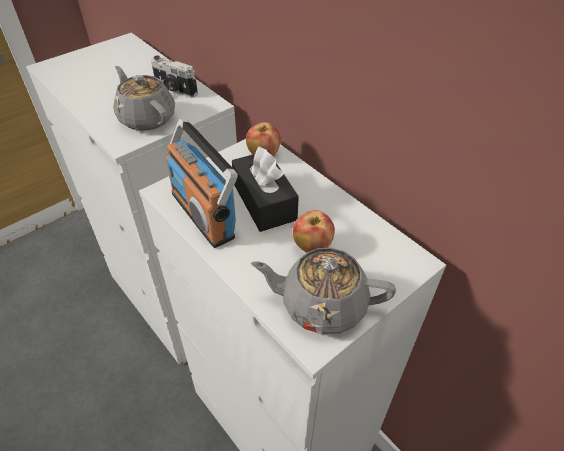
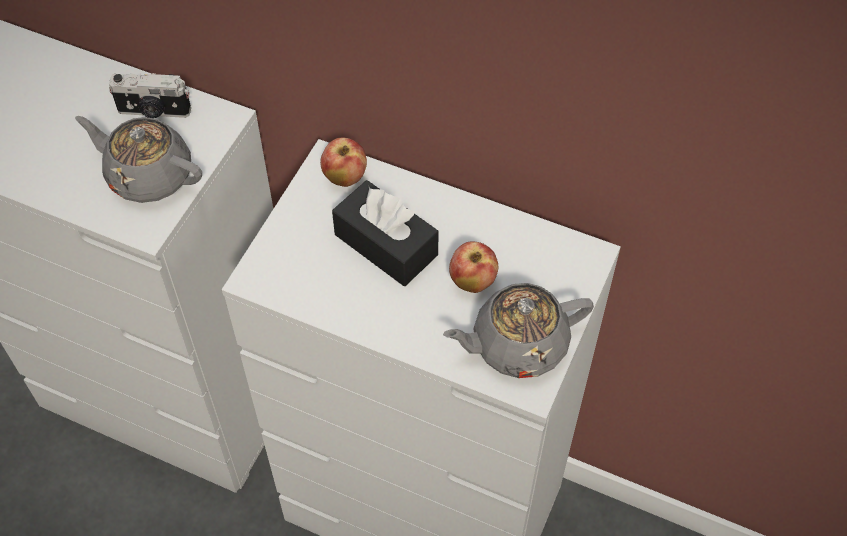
camera: 25 degrees left, 10 degrees up
radio [165,119,238,248] -> none

